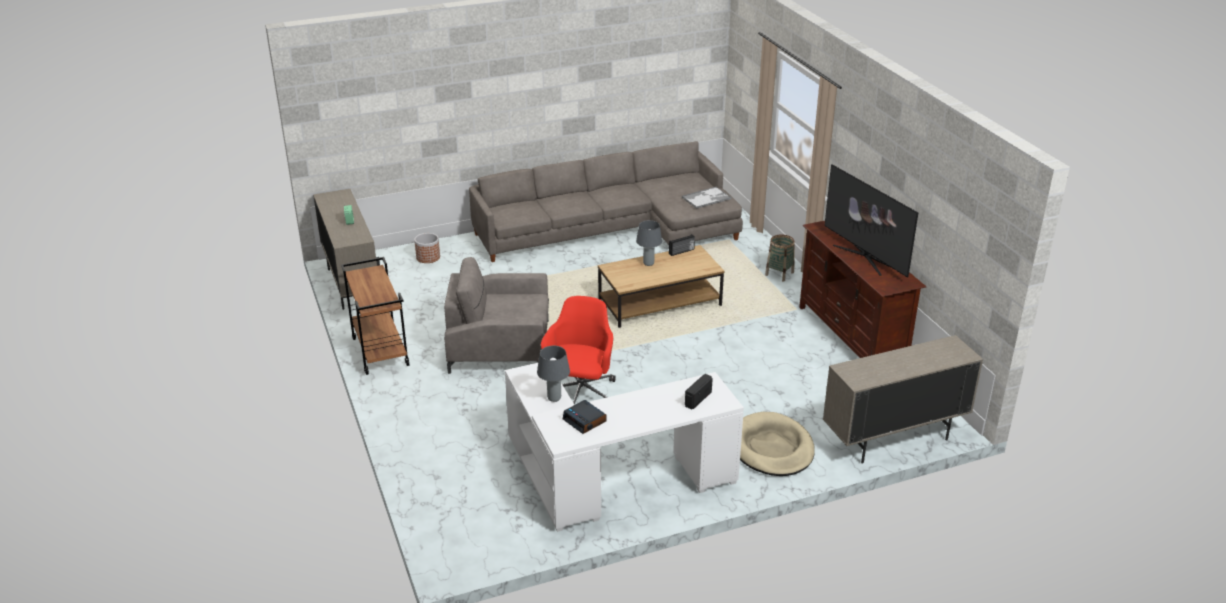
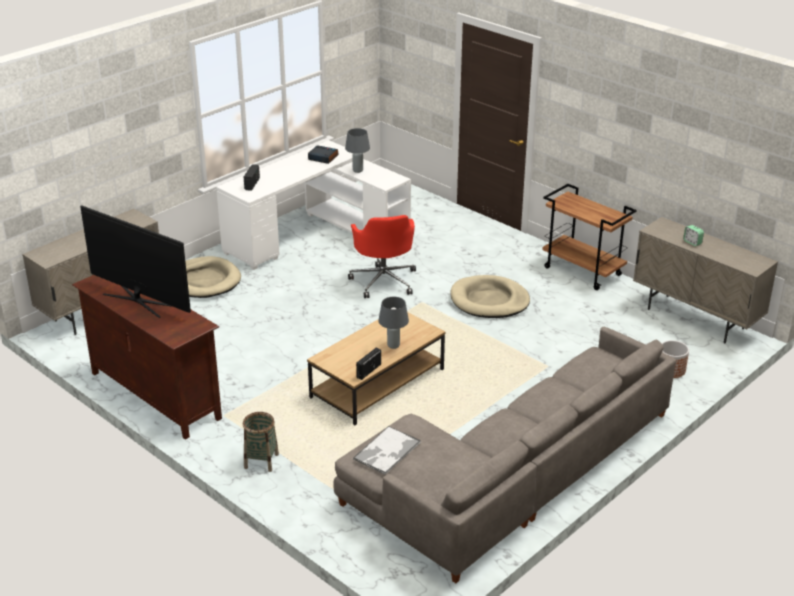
camera: 155 degrees right, 0 degrees up
grey armchair [444,257,549,374] -> beige dog bed [450,275,530,318]

